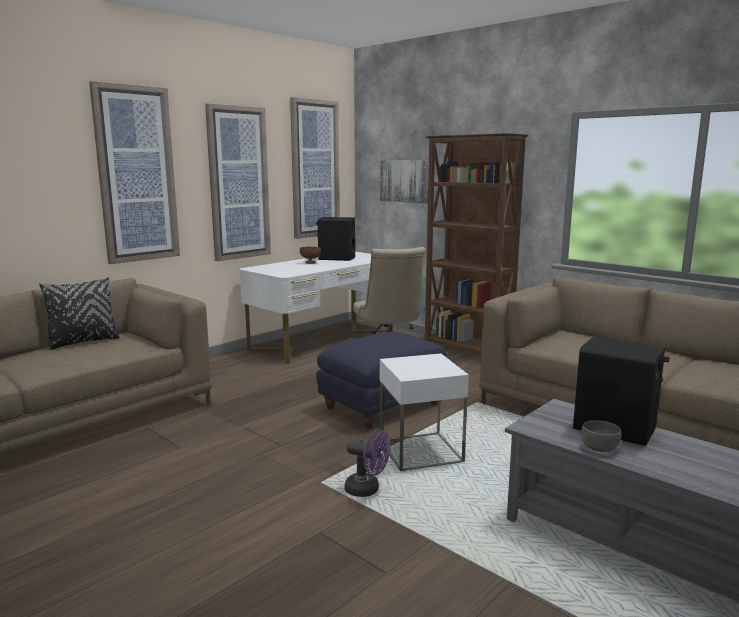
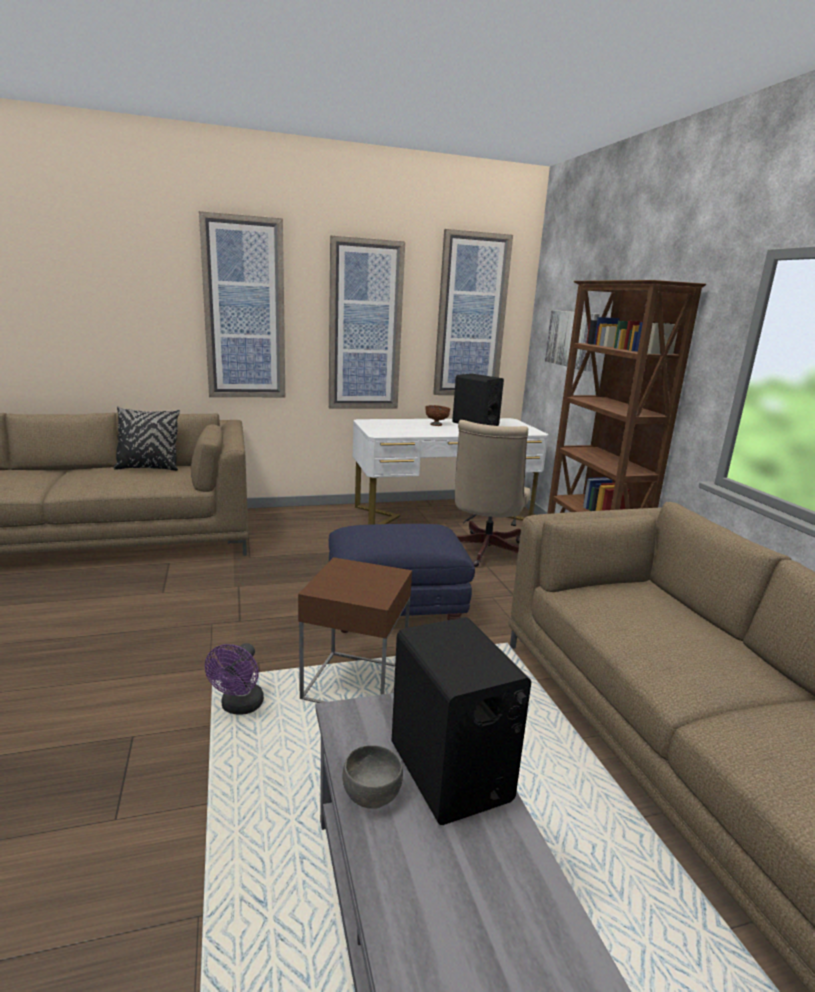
camera: 30 degrees right, 5 degrees up
purple fan [345,429,390,497] -> purple fan turned 45 degrees clockwise [205,643,264,715]
white side table [380,353,469,471] -> brown side table [298,557,412,703]

